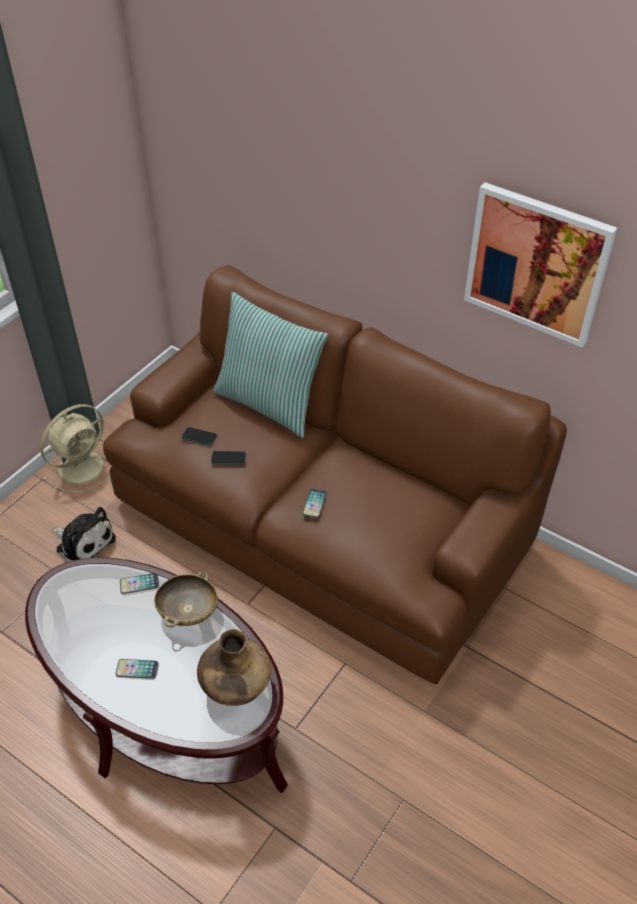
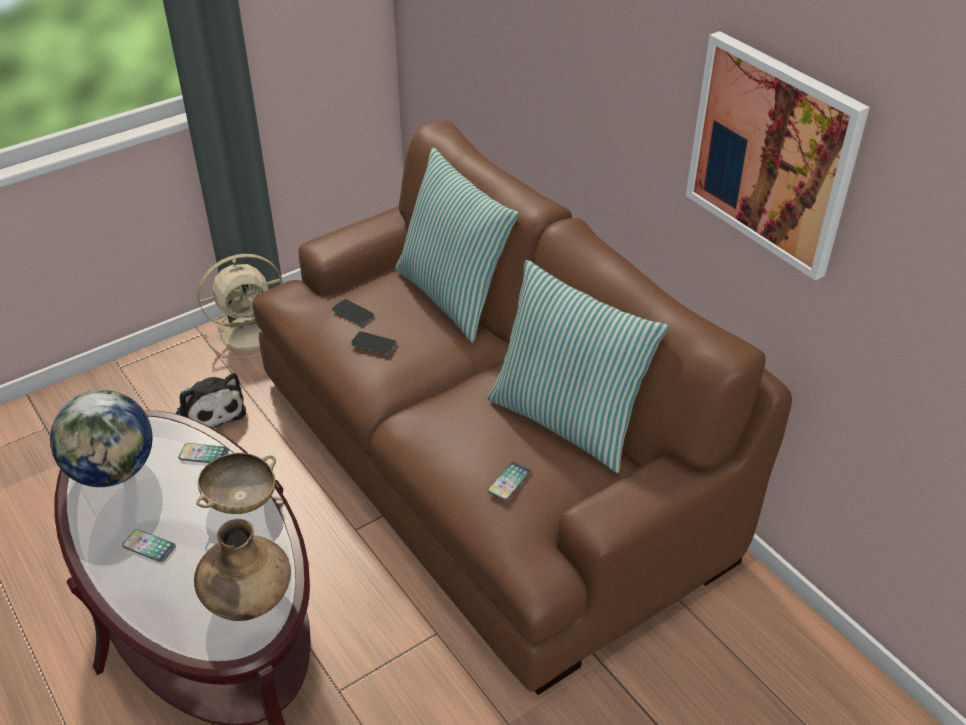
camera: 20 degrees right, 5 degrees down
phone [303,489,327,518] -> phone moved to [487,462,531,501]
none -> globe [50,390,153,487]
none -> pillow [487,260,668,473]

